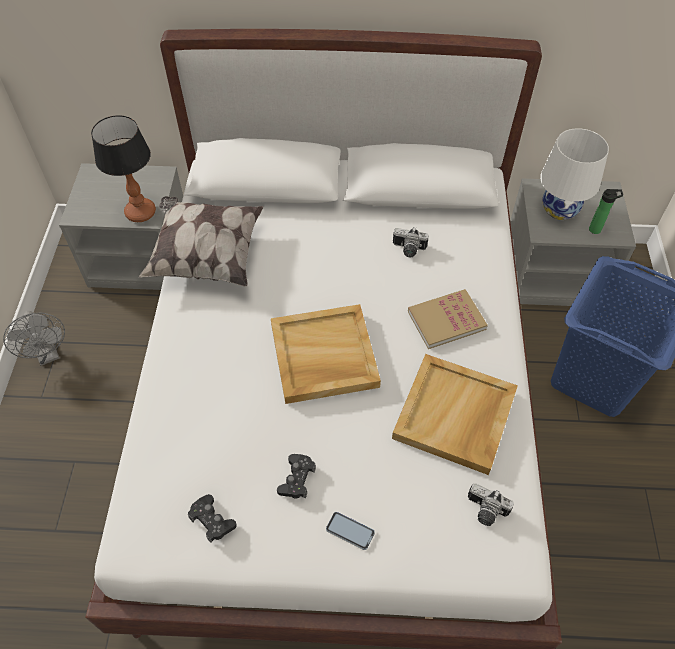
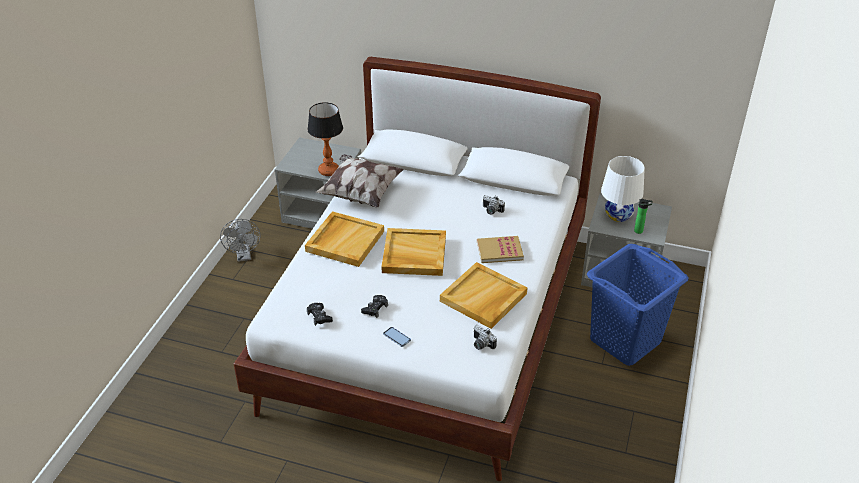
camera: 15 degrees right, 15 degrees down
none -> beige tray [305,211,384,267]

